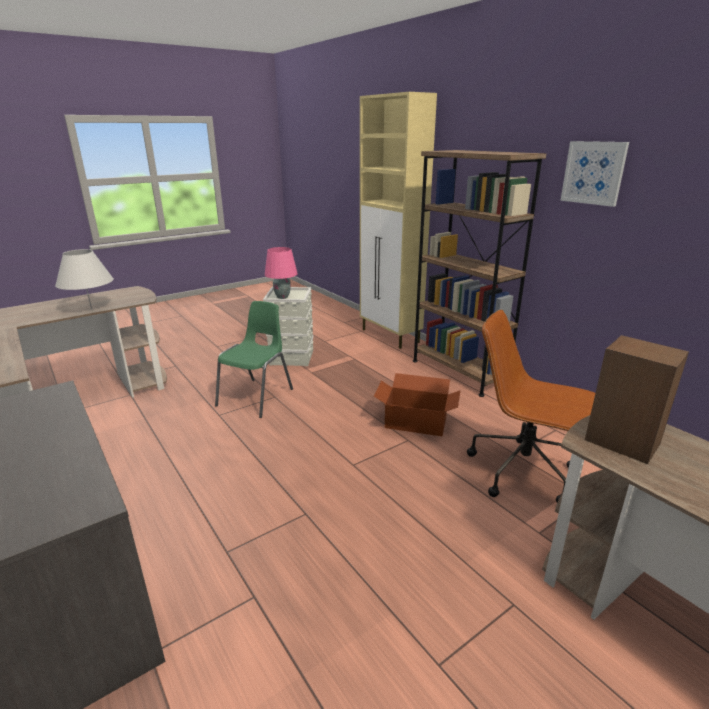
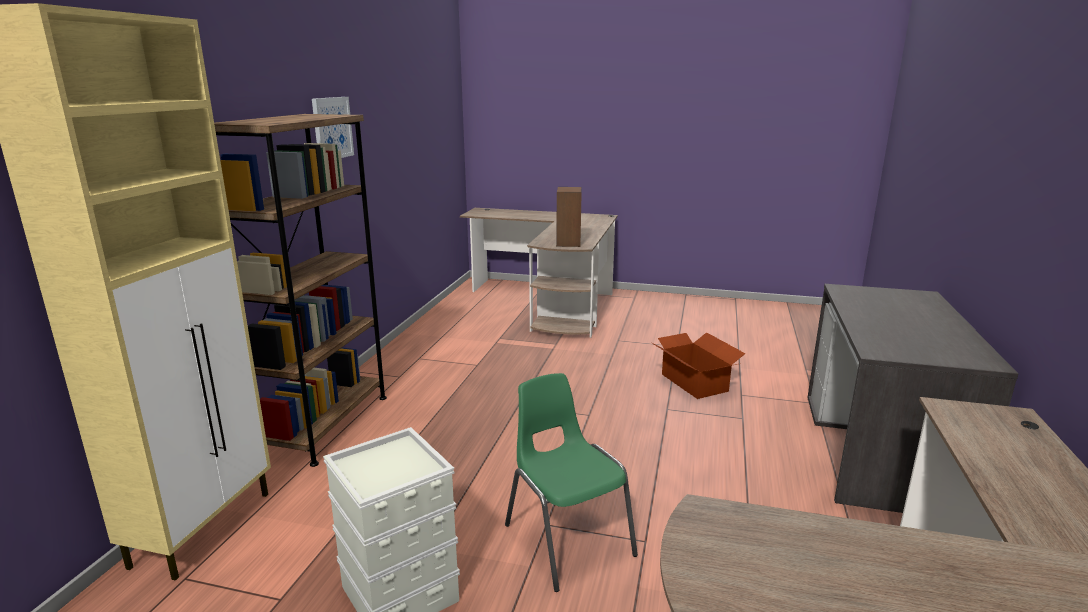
camera: 130 degrees left, 5 degrees down
white table lamp [55,249,114,309] -> none
green chair [215,301,293,418] -> green chair turned 75 degrees clockwise [505,373,638,592]
pink table lamp [265,247,298,299] -> none
cardboard box [374,373,461,436] -> cardboard box moved to [652,332,745,399]
brown office chair [467,310,595,502] -> none

